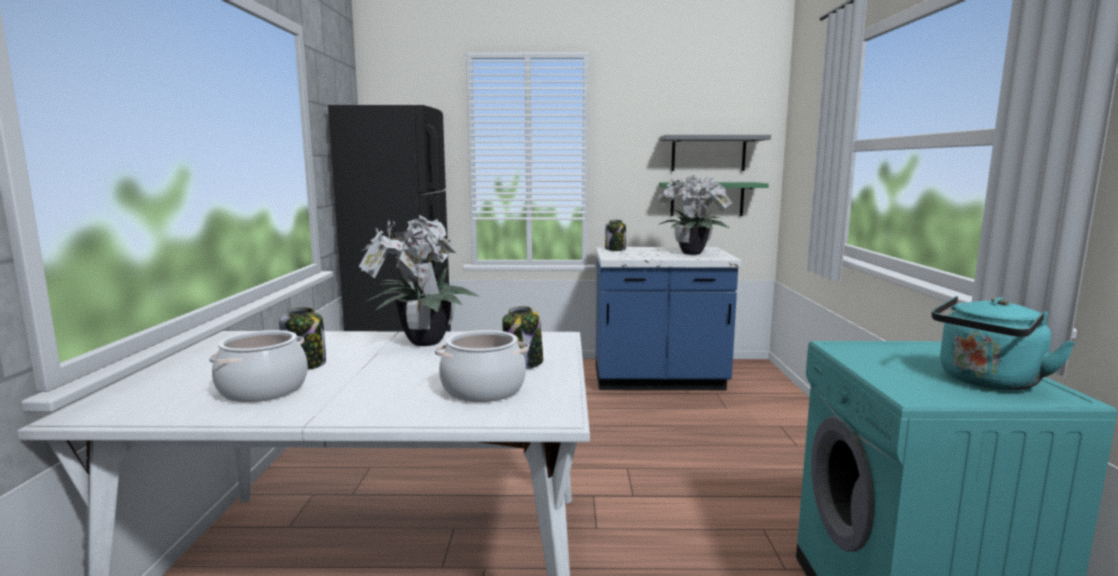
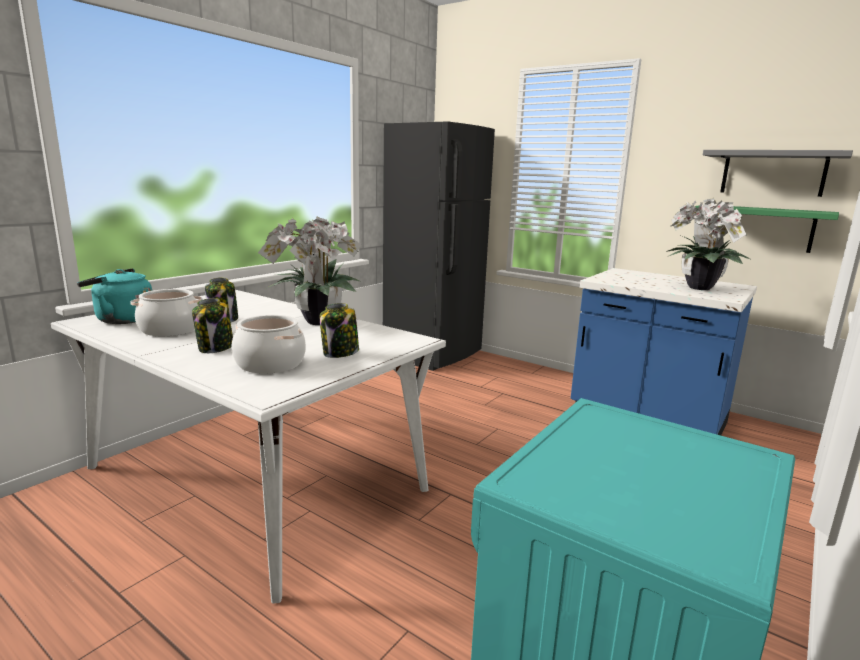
camera: 35 degrees right, 5 degrees up
jar [605,220,626,251] -> jar moved to [192,298,233,353]
turquoise kettle [932,296,1076,390] -> turquoise kettle moved to [77,268,152,324]

